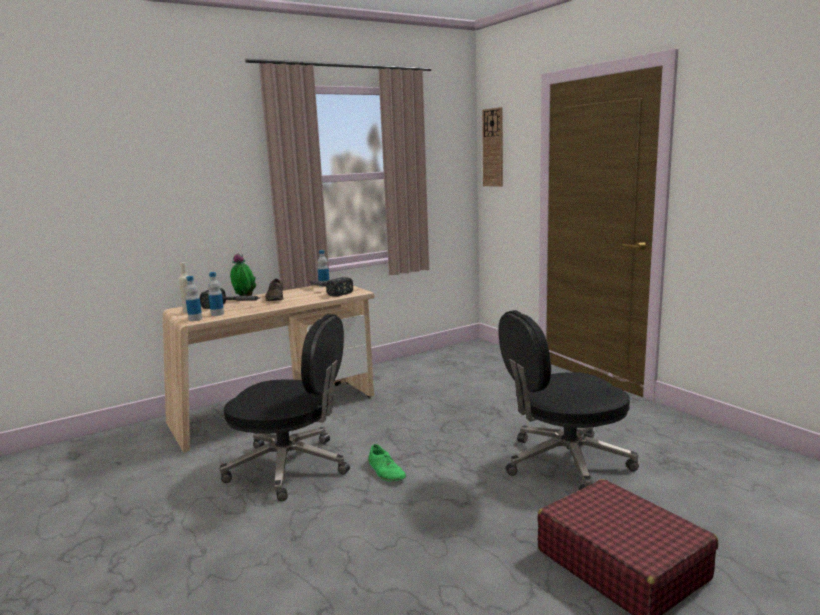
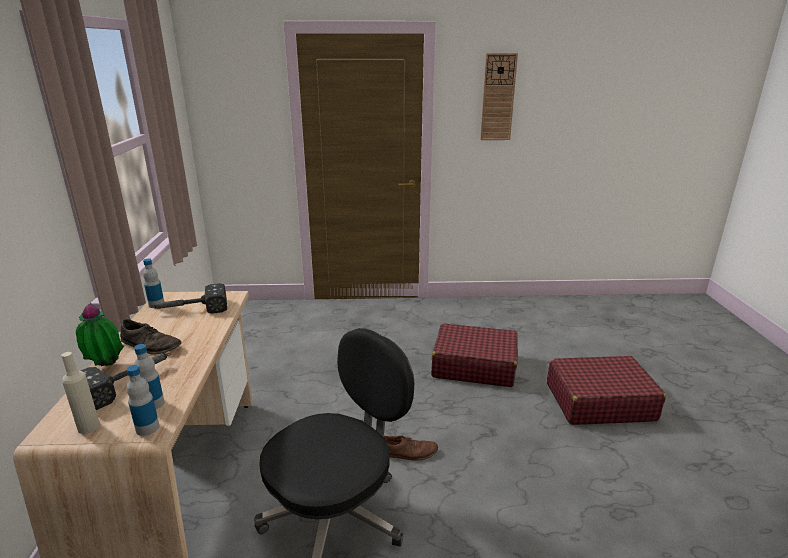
camera: 60 degrees left, 10 degrees up
green shoe [369,444,406,482] -> brown shoe [384,436,438,461]
wall clock [482,107,503,187] -> wall clock moved to [480,53,518,140]
black office chair [498,310,639,490] -> red suitcase [431,323,518,387]

